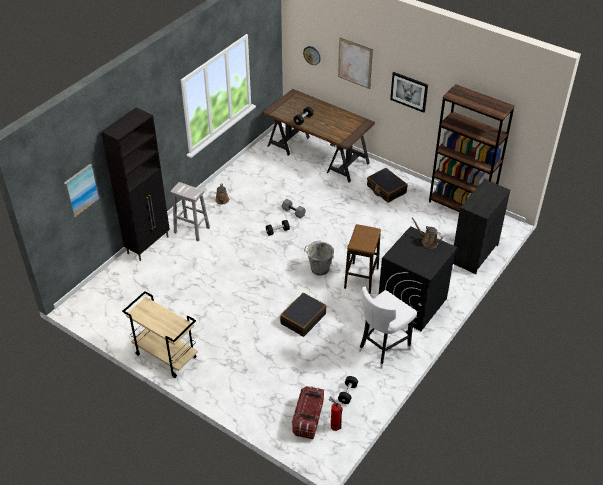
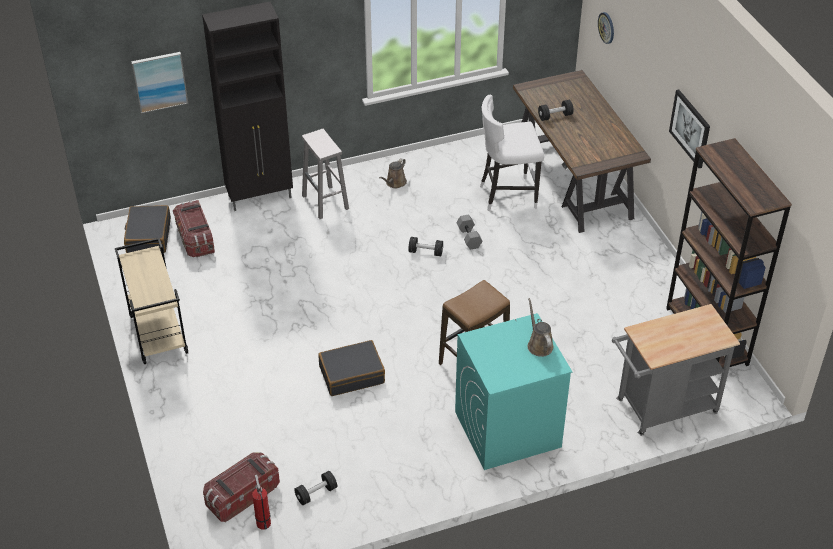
camera: 35 degrees right, 0 degrees up
grey bucket [304,241,334,275] -> none
picture [338,38,373,89] -> none
white stool [359,287,417,369] -> white stool moved to [480,95,544,211]
black suitcase [367,168,408,203] -> black suitcase moved to [124,205,171,253]
black washing machine [379,226,458,331] -> turquoise washing machine [455,313,572,470]
black dresser [453,179,511,274] -> grey cart [612,304,740,436]
none -> storage box [173,200,215,257]

